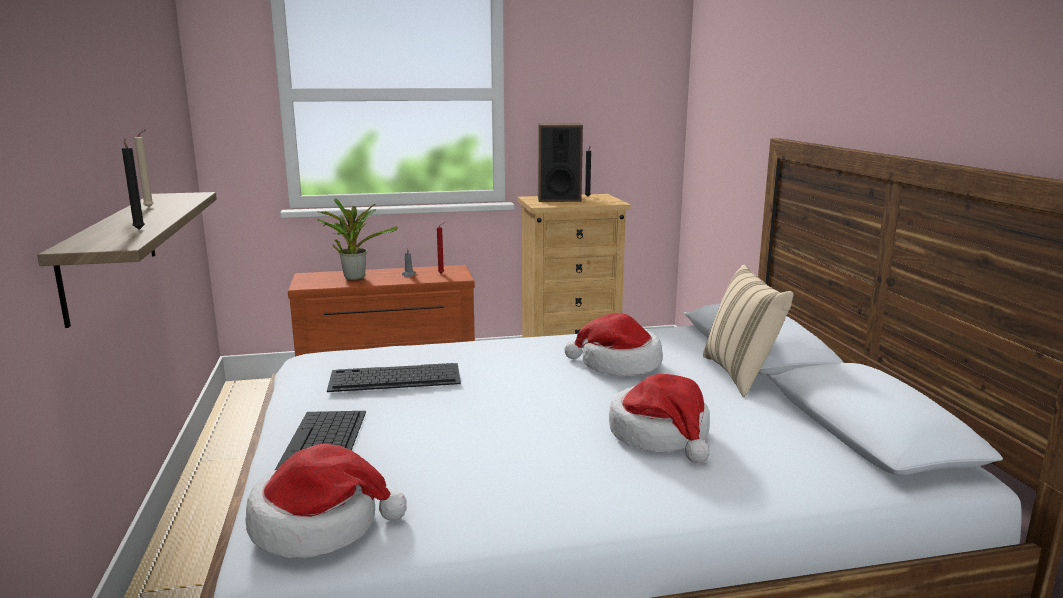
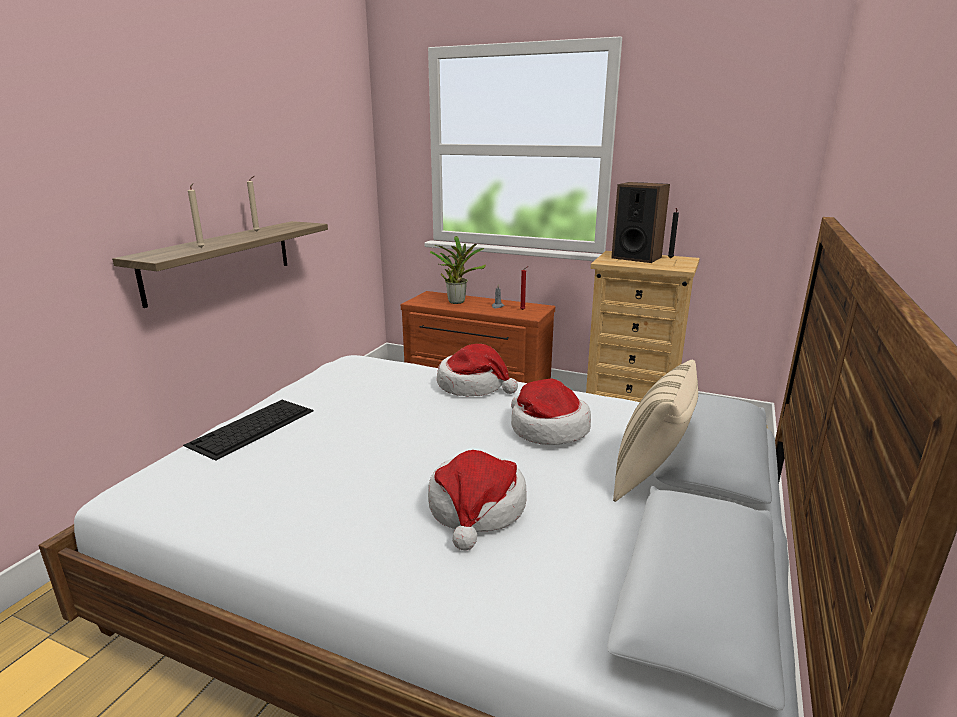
camera: 35 degrees right, 5 degrees up
black candle [122,138,145,230] -> beige candle [188,183,205,248]
hat [246,444,407,558] -> hat moved to [437,344,518,396]
keyboard [327,363,461,392] -> none

